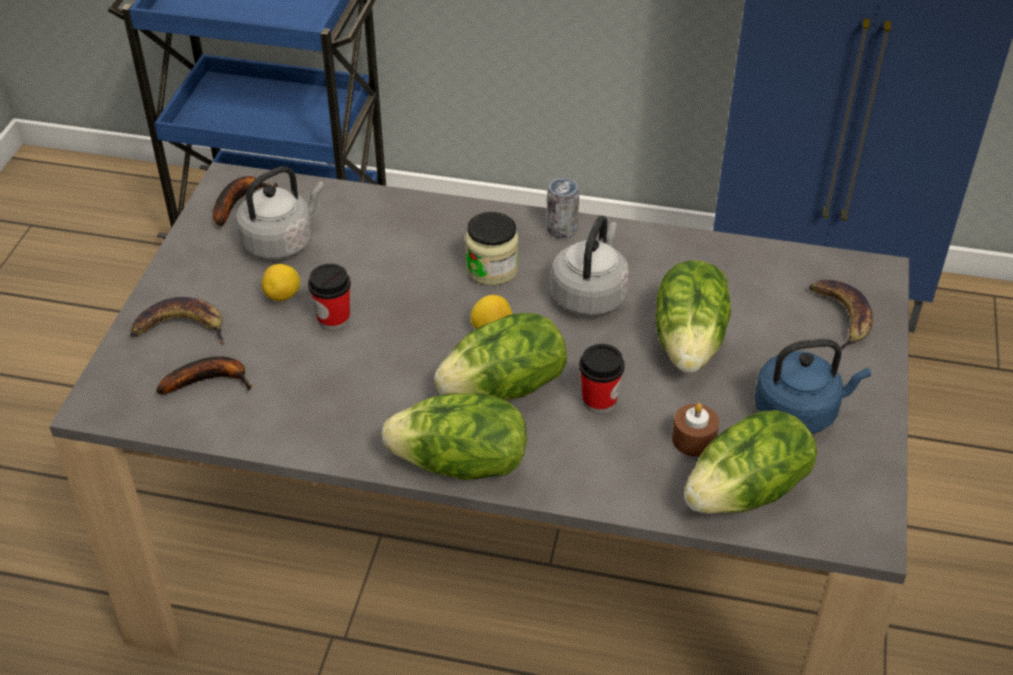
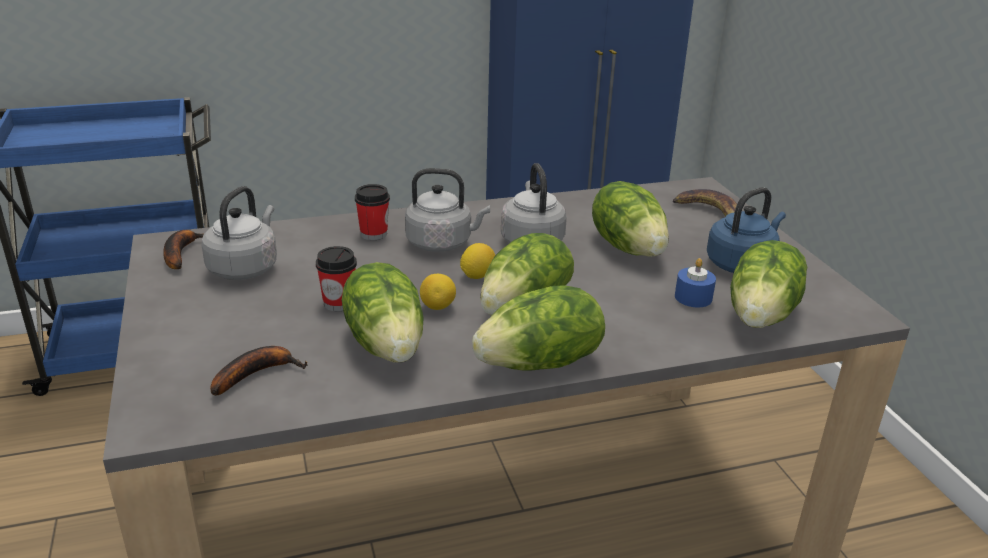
camera: 30 degrees left, 15 degrees down
banana [130,297,224,345] -> none
lemon [262,264,300,301] -> lemon moved to [420,274,456,310]
jar [465,212,519,285] -> grey kettle [405,168,490,252]
can [546,178,579,238] -> none
cup [579,344,625,414] -> cup moved to [355,184,390,240]
brown candle [672,403,719,457] -> blue candle [675,258,716,307]
none -> lettuce [342,262,423,363]

